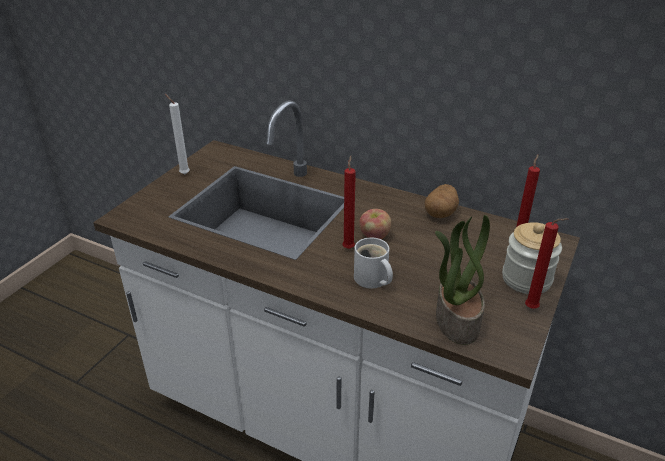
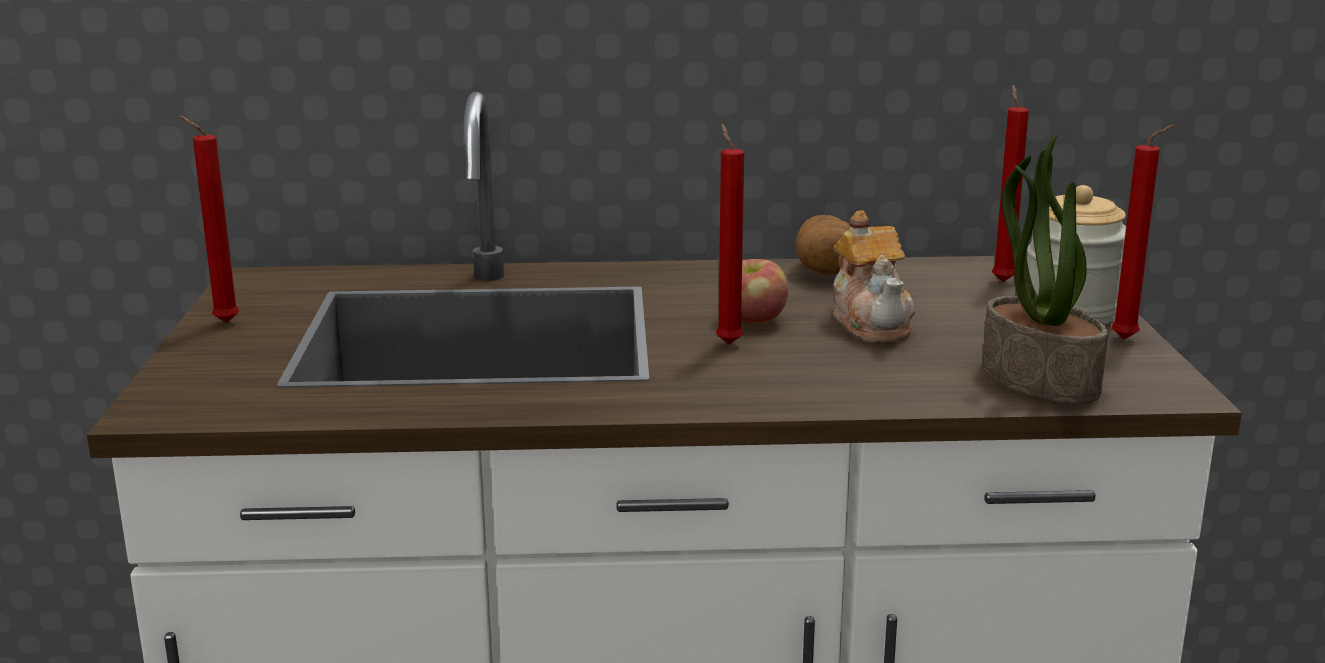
camera: 30 degrees left, 15 degrees down
white candle [165,94,190,174] -> red candle [178,115,239,323]
white mug [354,237,393,288] -> none
none -> teapot [833,210,915,342]

